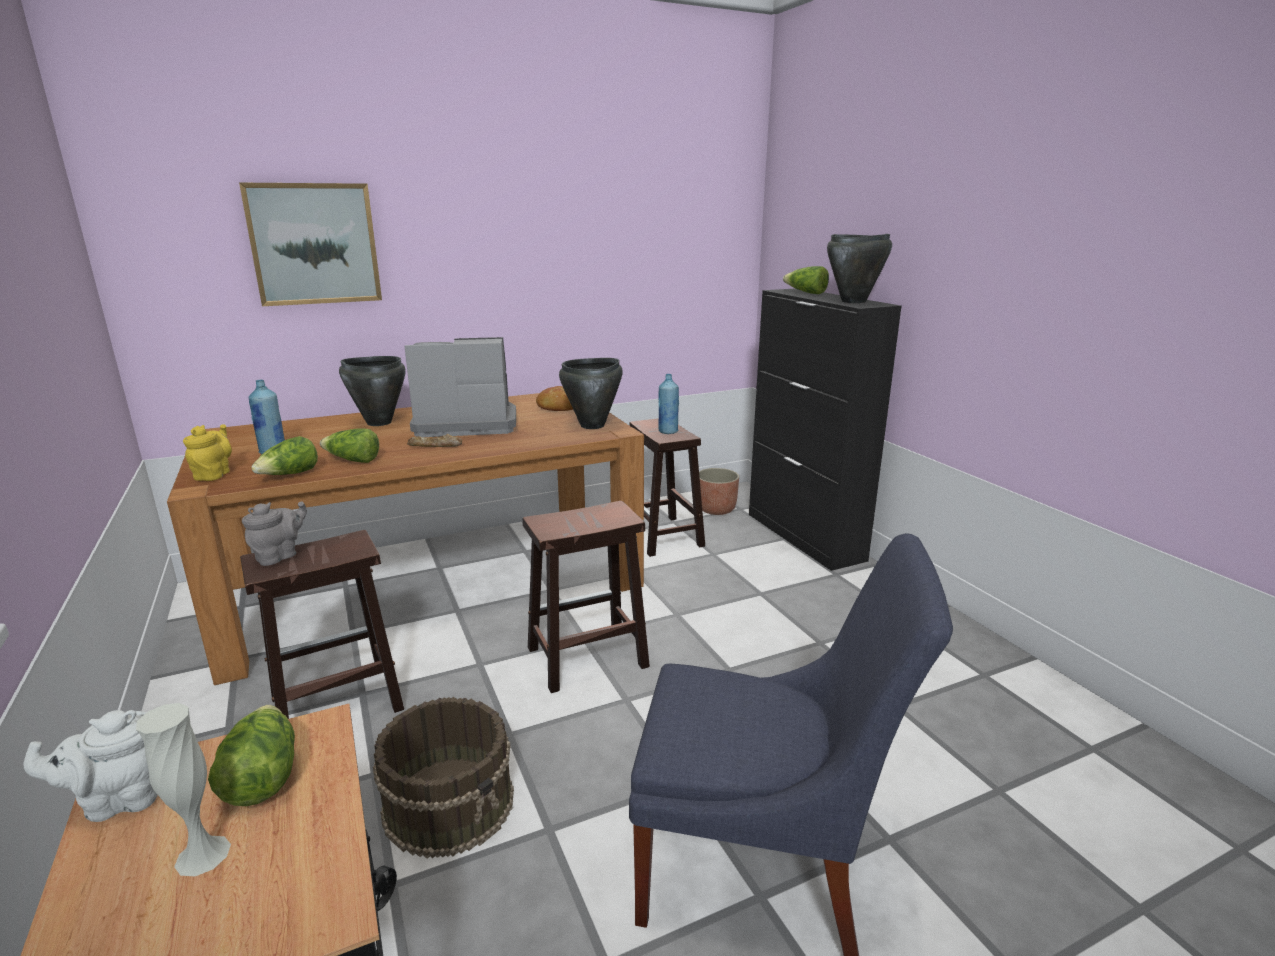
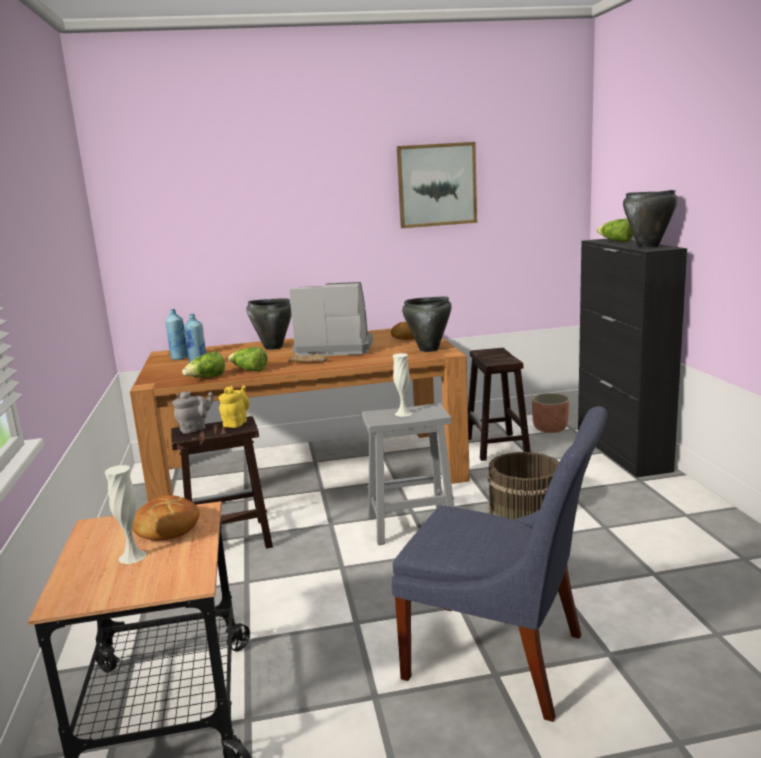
camera: 15 degrees right, 5 degrees down
white teapot [24,710,158,822] -> none
yellow teapot [183,424,232,481] -> yellow teapot moved to [219,385,250,428]
lettuce [208,705,295,806] -> bread [132,495,200,540]
picture [239,183,382,306] -> picture moved to [397,142,477,228]
brown bucket [373,697,514,859] -> brown bucket moved to [488,452,559,519]
brown stool [522,501,650,693] -> grey stool [362,403,454,545]
blue bottle [659,374,679,434] -> blue bottle moved to [166,309,188,360]
none -> white vase [393,353,412,417]

